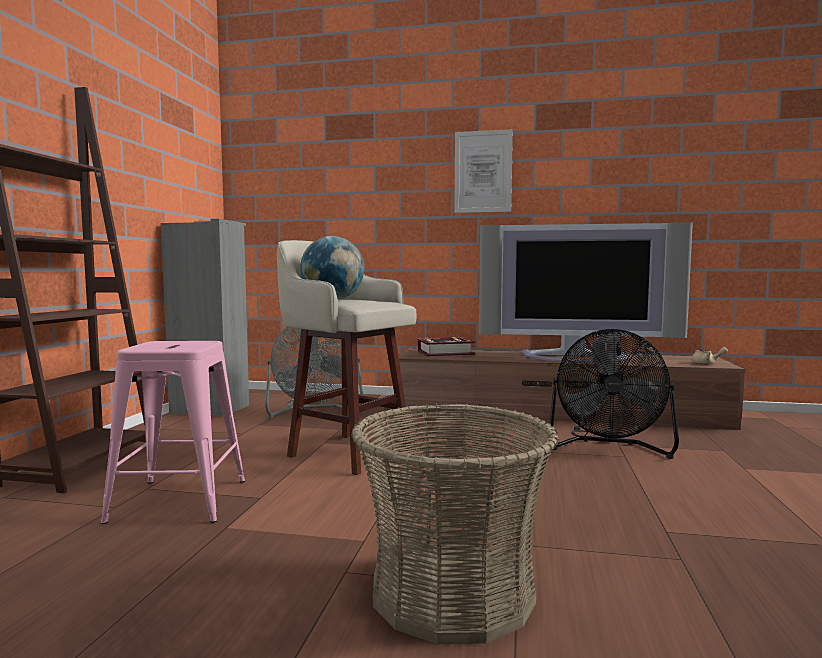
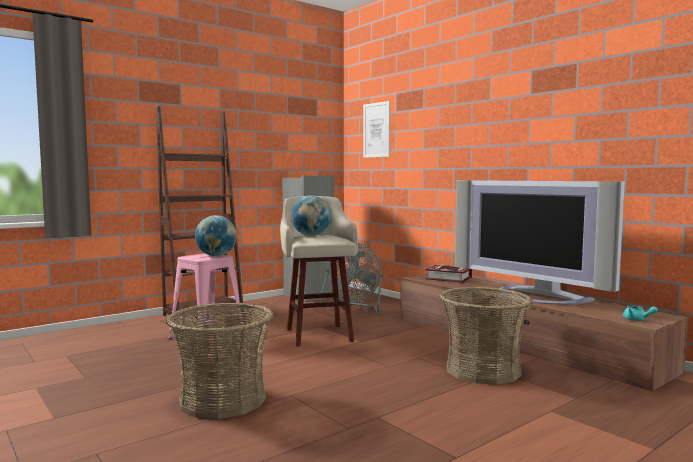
camera: 40 degrees right, 0 degrees up
picture [454,129,513,213] -> picture moved to [363,101,390,158]
black fan [549,329,679,459] -> basket [439,287,533,385]
beige teapot [691,347,728,364] -> turquoise teapot [623,305,658,321]
none -> globe [195,215,237,256]

